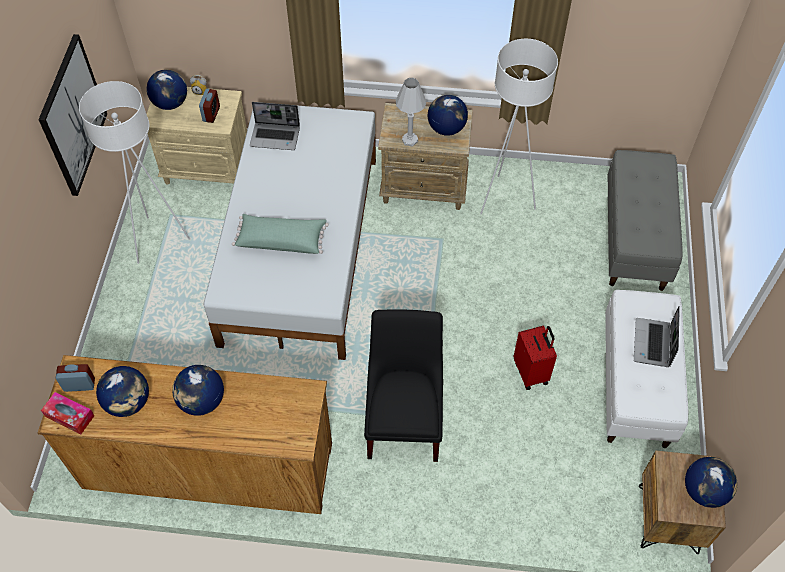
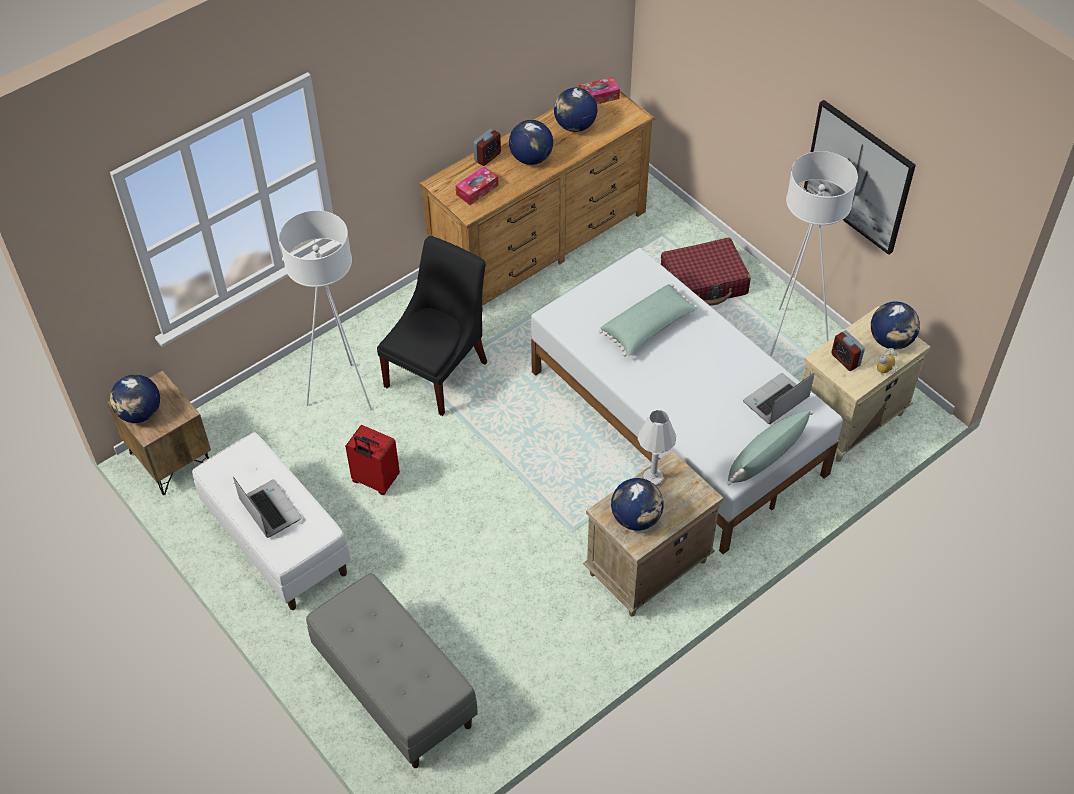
camera: 135 degrees right, 5 degrees down
alarm clock [56,364,95,392] -> alarm clock moved to [473,128,501,166]
black chair [364,309,443,462] -> black chair turned 105 degrees counterclockwise [377,236,487,416]
white floor lamp [480,39,558,214] -> white floor lamp moved to [279,210,372,410]
none -> tissue box [456,166,498,205]
none -> red suitcase [661,238,751,306]
none -> green pillow [727,411,813,486]

